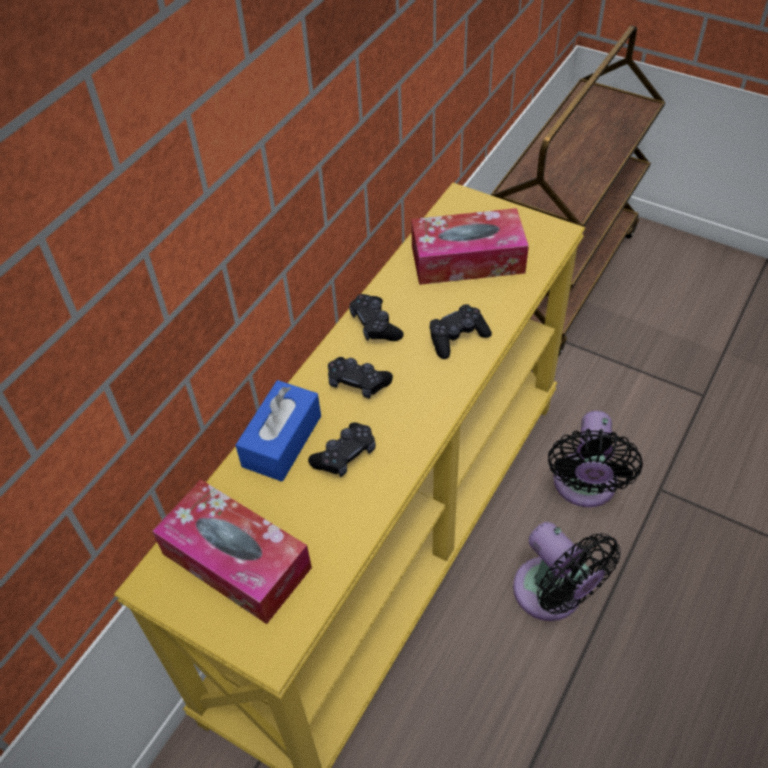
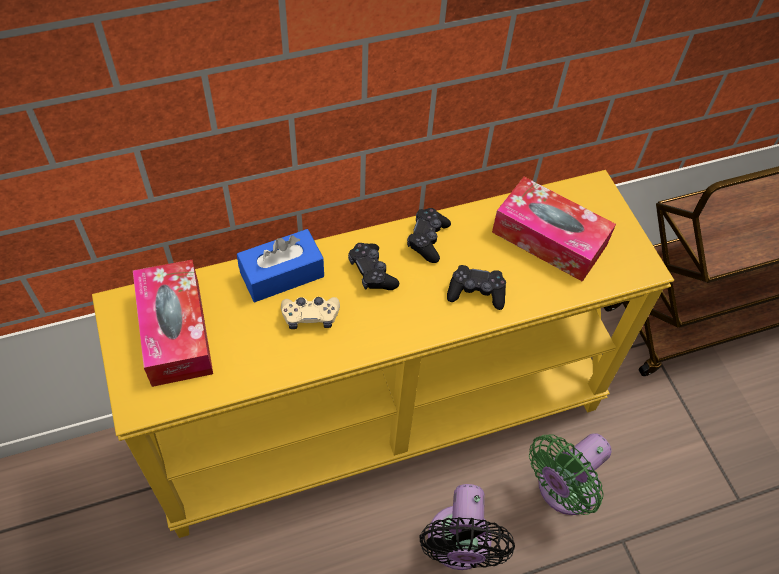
camera: 35 degrees right, 5 degrees up
black game controller [308,422,376,477] -> beige game controller [281,297,340,329]
black fan [548,411,643,507] -> green fan [529,433,612,515]

